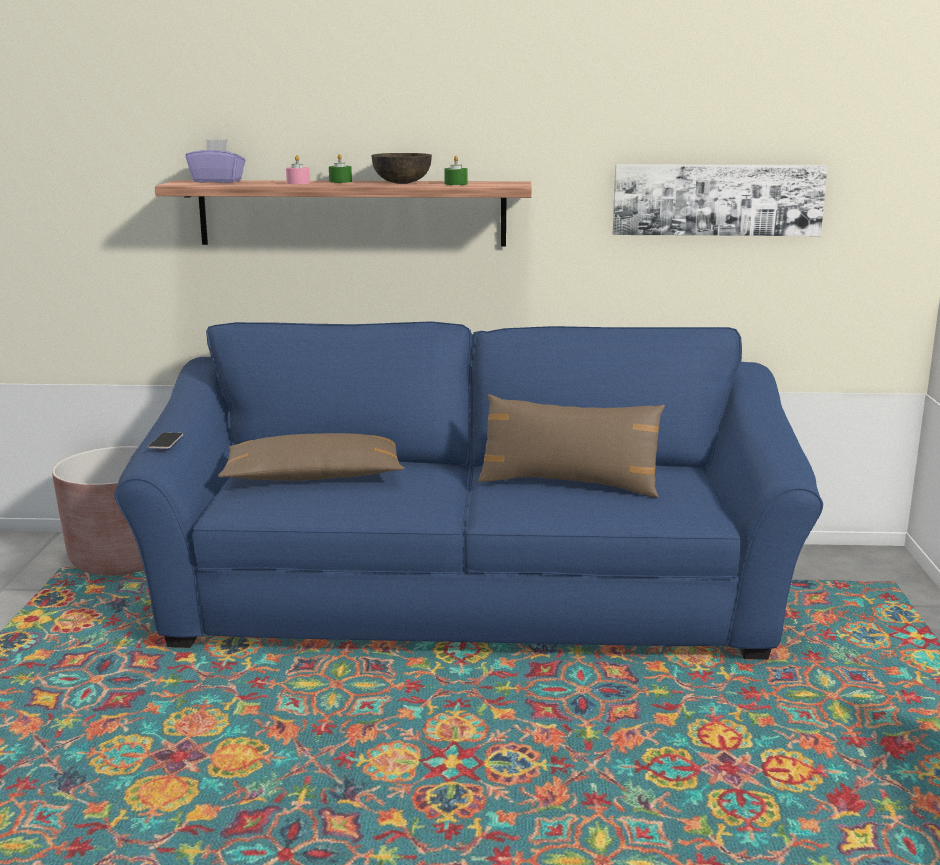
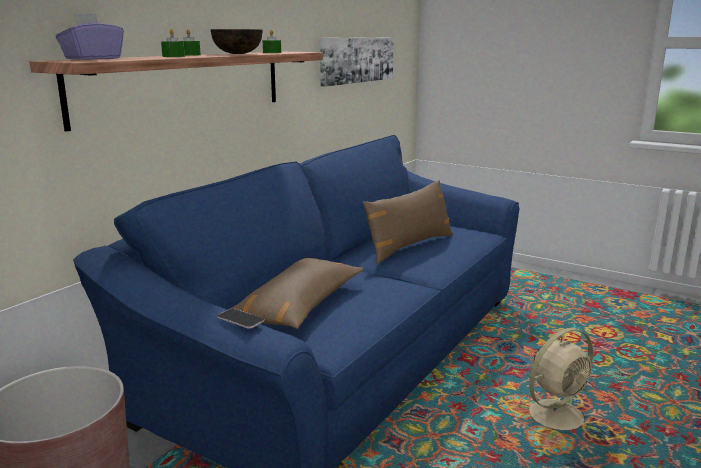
camera: 60 degrees left, 0 degrees up
pink candle [286,155,310,184] -> green candle [161,29,185,57]
none -> beige fan [512,328,593,440]

